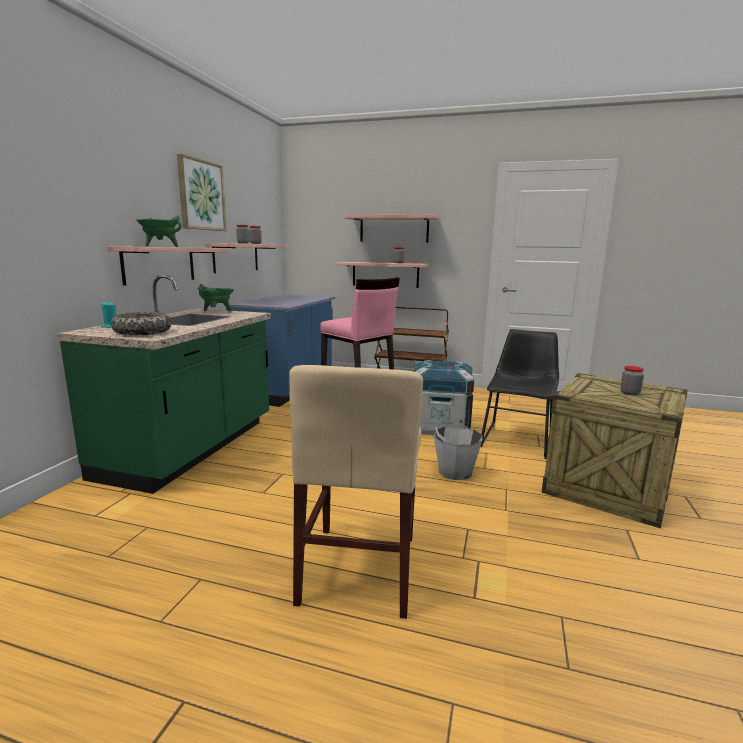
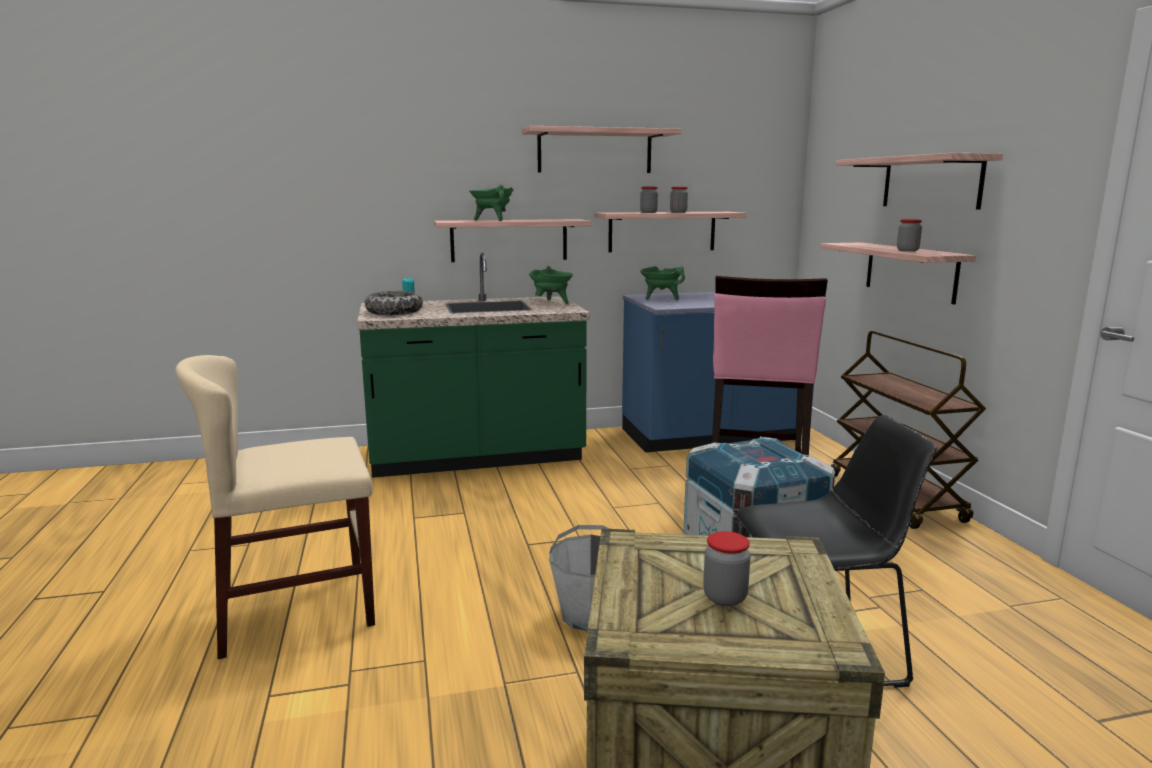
camera: 60 degrees right, 0 degrees up
picture [177,154,227,231] -> shelf [522,126,681,173]
none -> green cooking pot [640,266,685,300]

